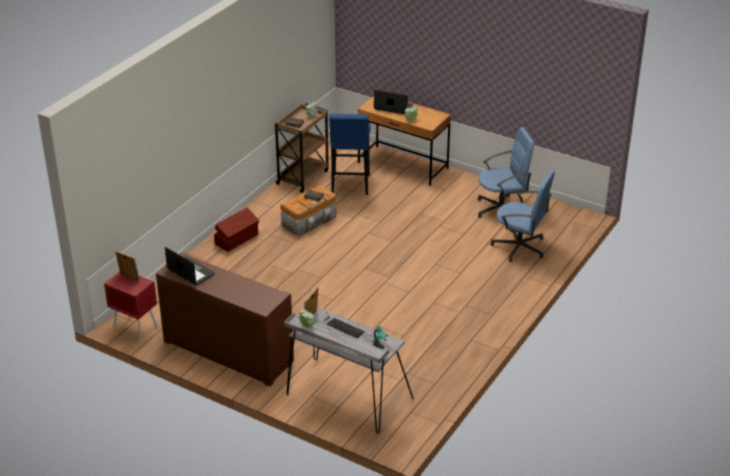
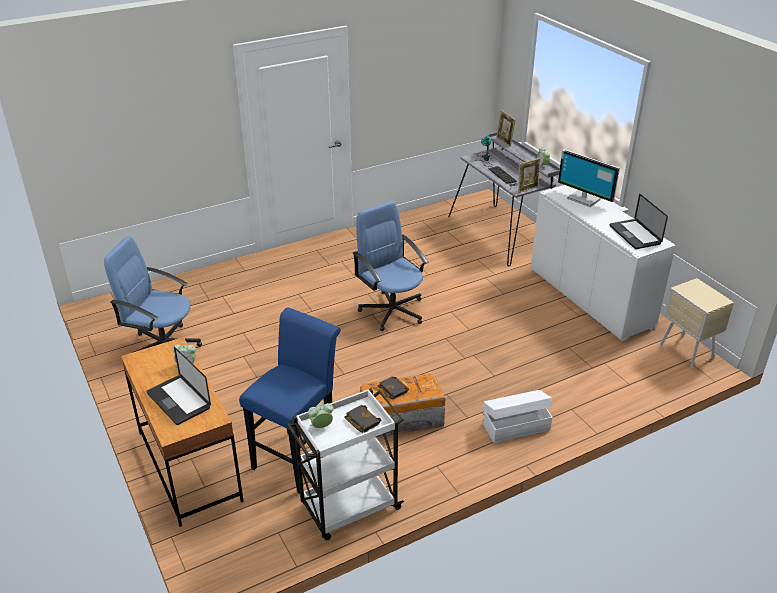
camera: 150 degrees left, 0 degrees up
red nightstand [104,272,158,342] -> beige nightstand [660,278,734,369]
picture frame [115,251,140,281] -> picture frame moved to [496,110,516,147]
brown cabinet [156,252,294,387] -> white cabinet [531,185,676,341]
brown storage box [214,207,259,252] -> white storage box [483,390,553,443]
brown cart [274,103,329,193] -> white cart [287,388,404,541]
blue office chair [491,171,555,262] -> blue office chair moved to [353,201,428,331]
none -> monitor [558,149,620,207]

